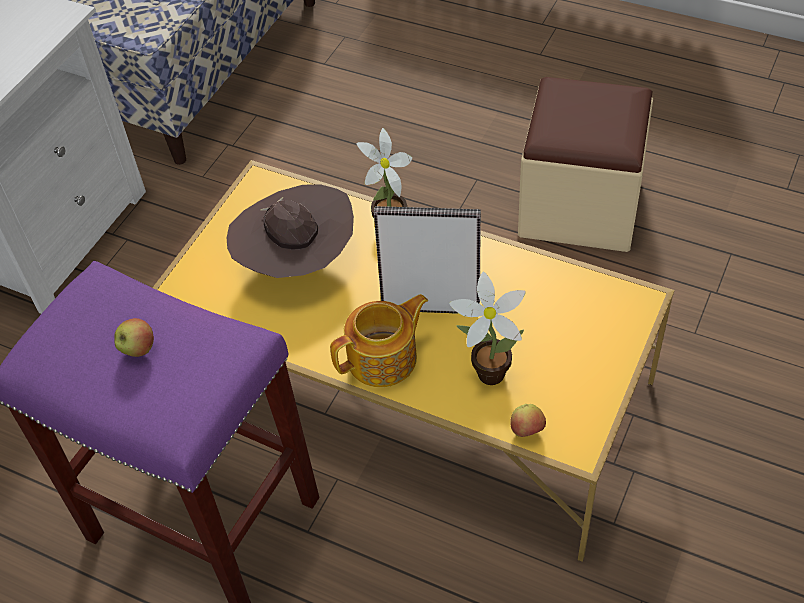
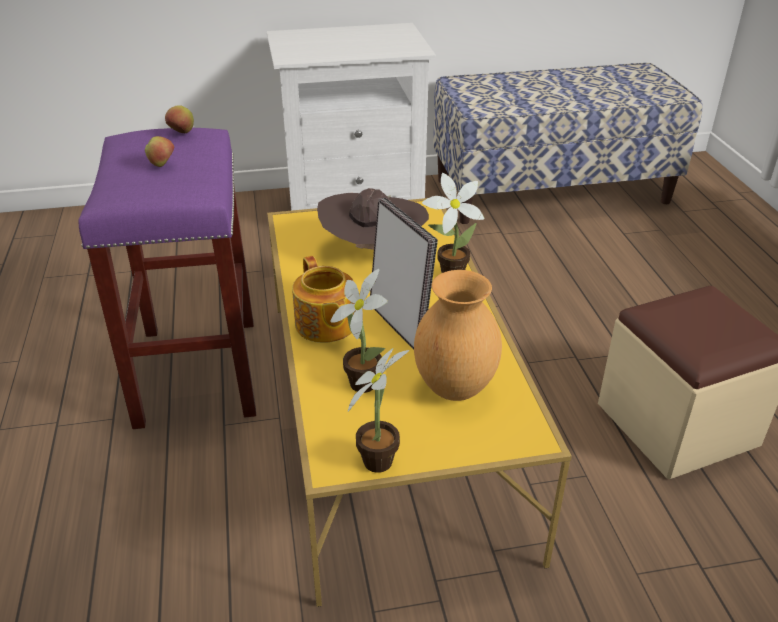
camera: 50 degrees right, 15 degrees down
teapot [330,294,428,387] -> teapot turned 45 degrees clockwise [292,256,355,343]
apple [510,404,546,437] -> apple moved to [165,106,194,133]
none -> potted plant [348,348,409,473]
none -> brown vase [414,270,502,401]

